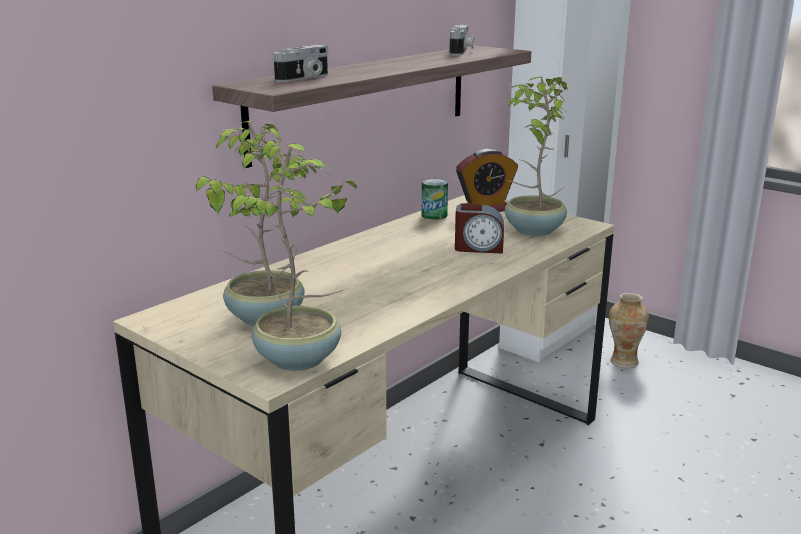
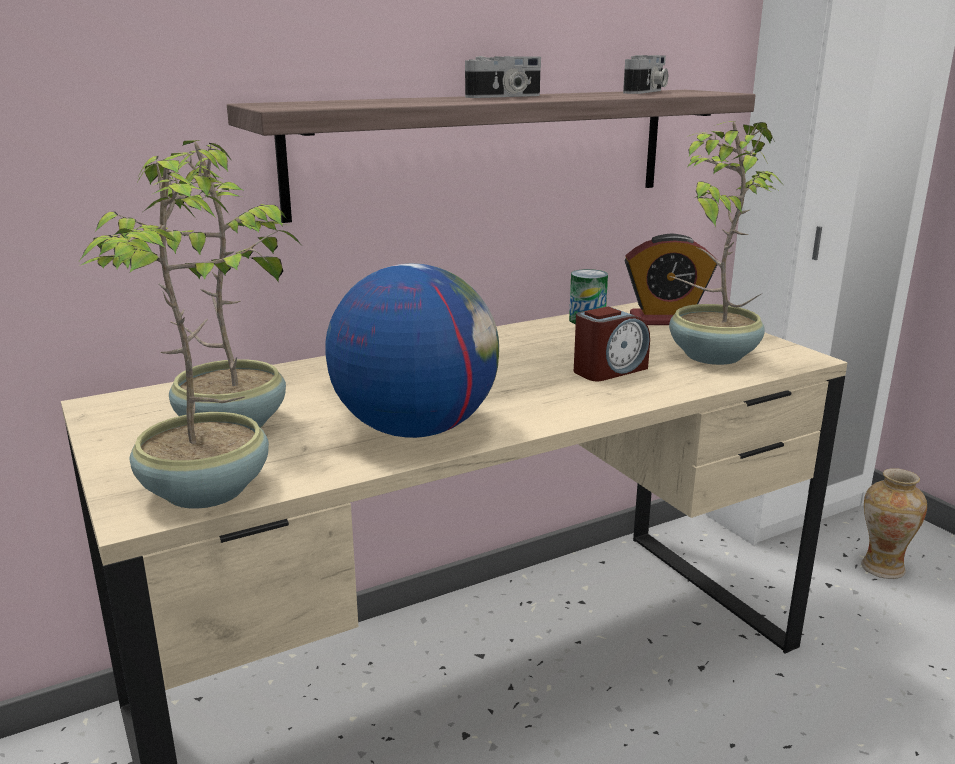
camera: 20 degrees right, 0 degrees up
camera [273,45,328,82] -> camera moved to [465,56,541,98]
alarm clock [455,204,504,254] -> alarm clock turned 60 degrees counterclockwise [574,307,650,381]
none -> globe [325,263,499,438]

